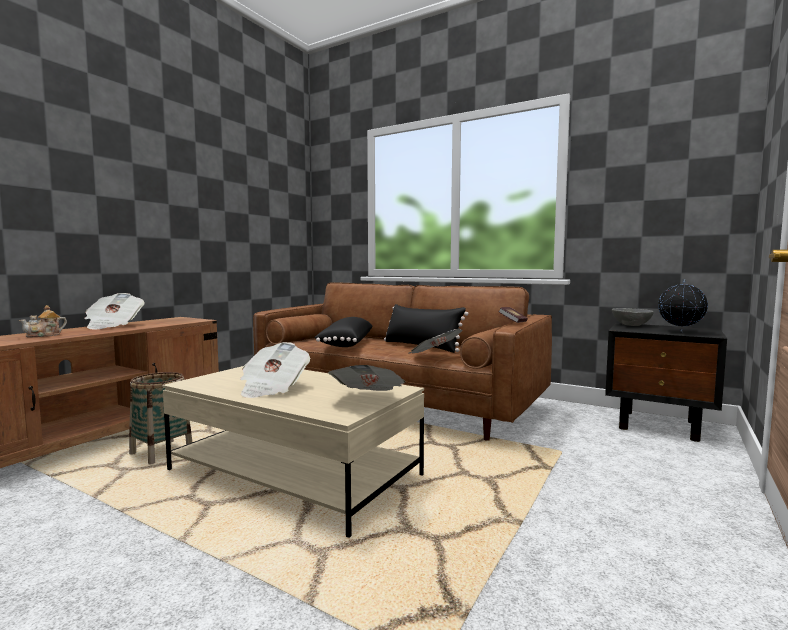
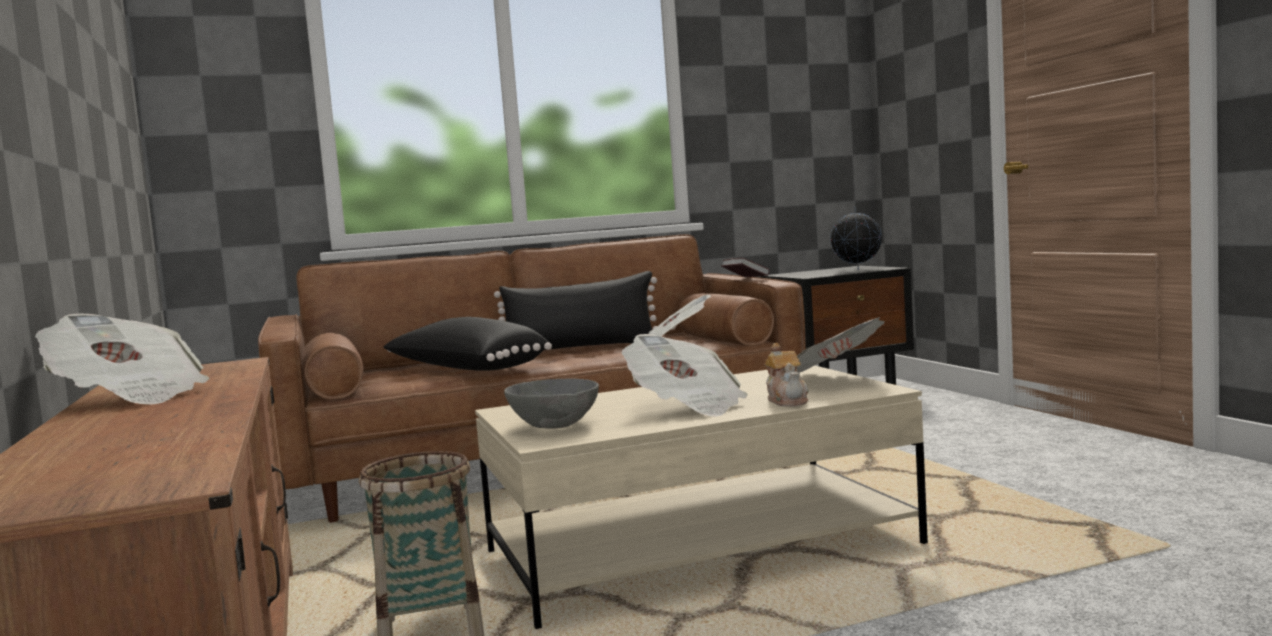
camera: 50 degrees left, 0 degrees up
teapot [19,305,67,338] -> teapot moved to [765,343,809,407]
grey bowl [612,308,654,326] -> grey bowl moved to [504,379,599,428]

